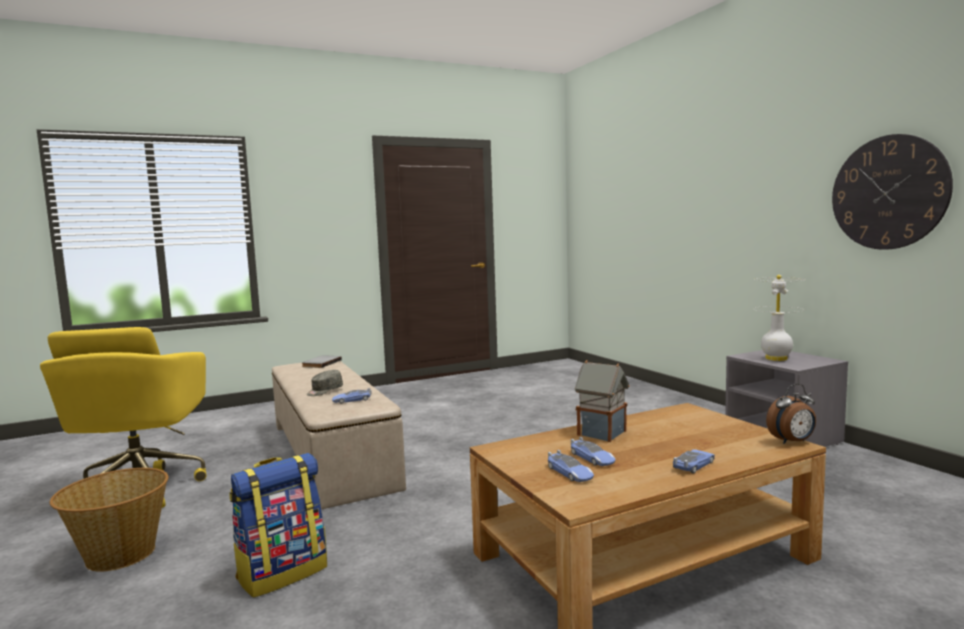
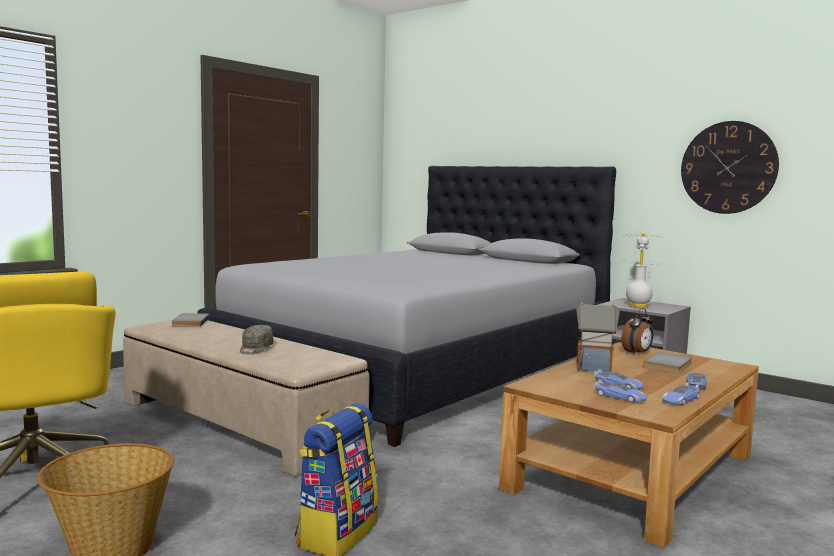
camera: 25 degrees left, 0 degrees up
toy car [332,388,372,404] -> toy car moved to [662,382,700,405]
alarm clock [766,384,816,444] -> alarm clock moved to [621,308,653,355]
none -> grey bed [197,166,616,447]
none -> grey book [643,352,692,373]

